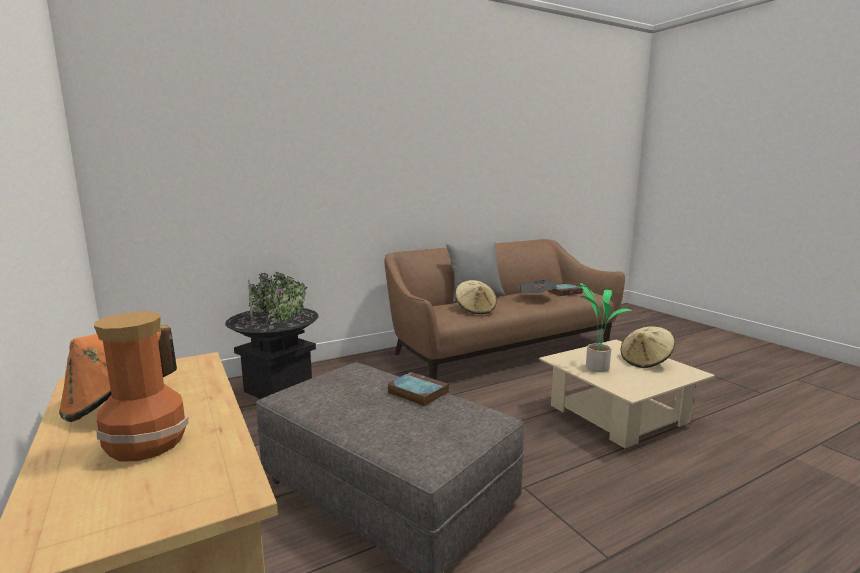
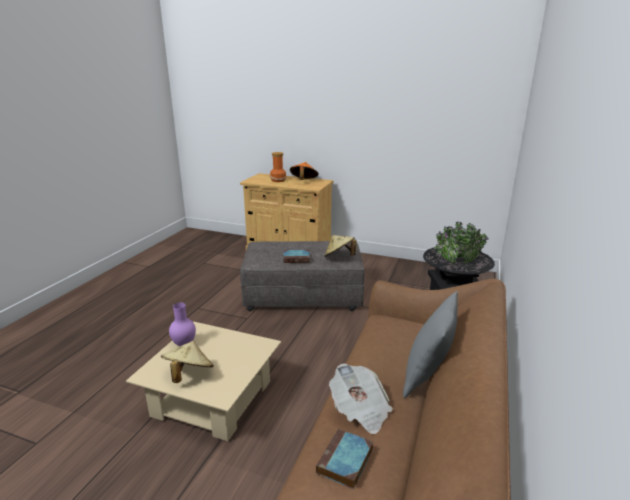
camera: 140 degrees right, 10 degrees up
beige hat [455,280,497,314] -> beige hat moved to [324,235,357,257]
potted plant [577,283,632,372] -> none
none -> purple vase [169,303,196,346]

